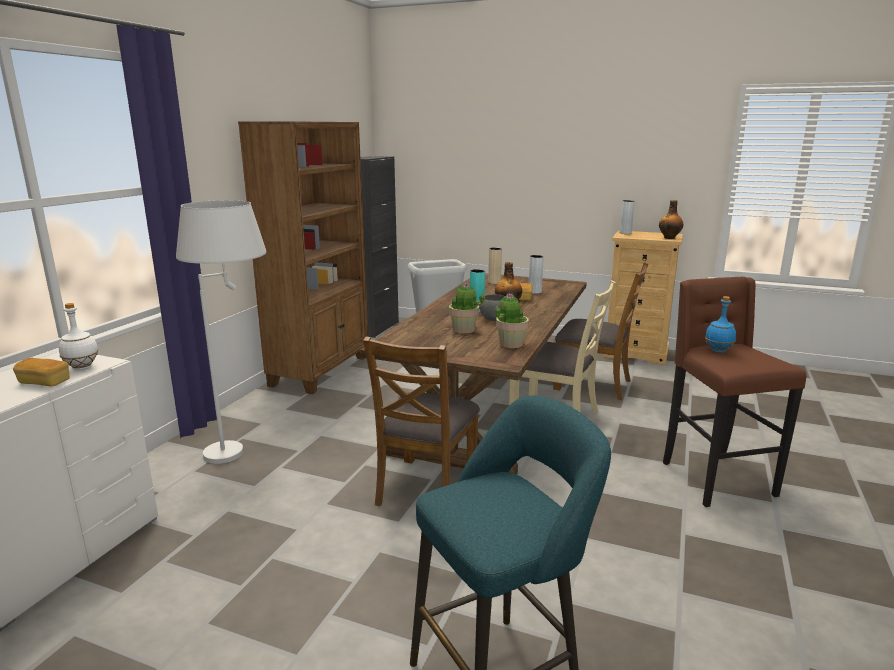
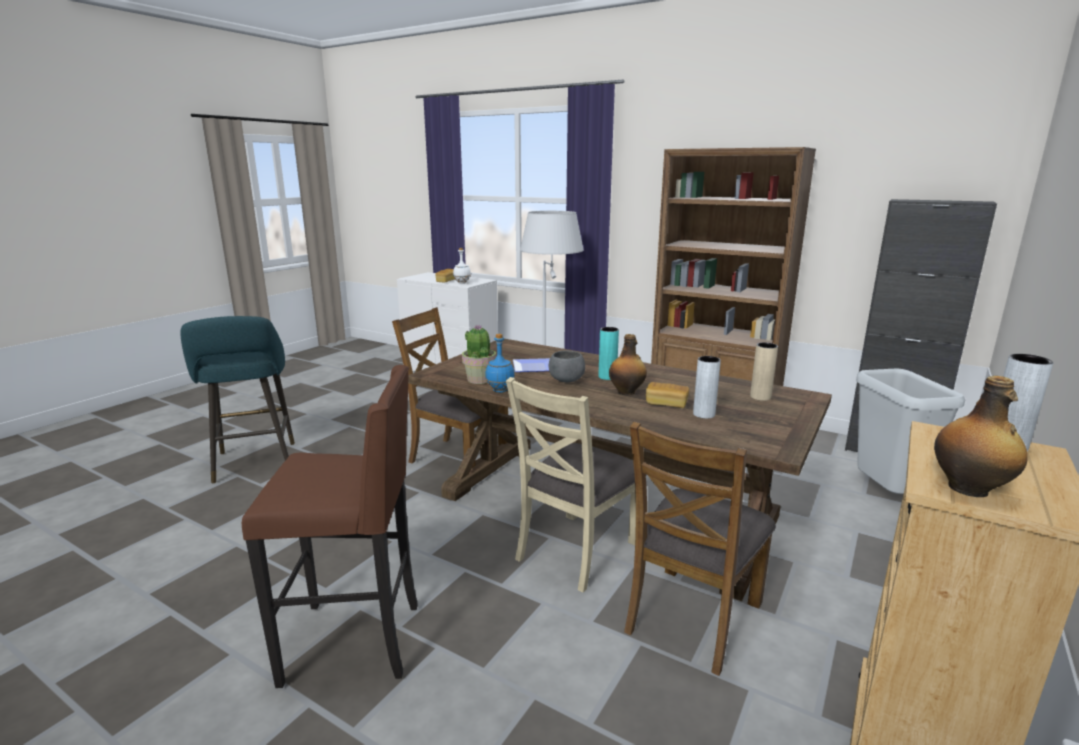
camera: 100 degrees right, 0 degrees up
potted plant [449,282,485,334] -> plate [513,358,550,372]
blue bottle [705,296,736,353] -> blue bottle moved to [485,334,515,393]

